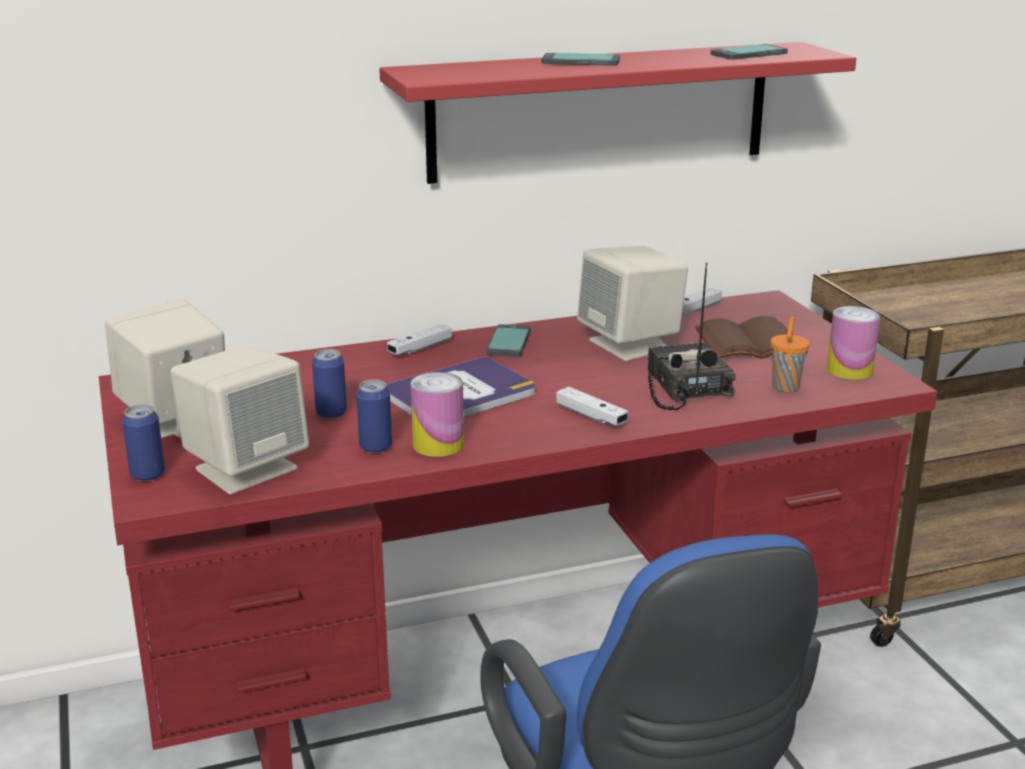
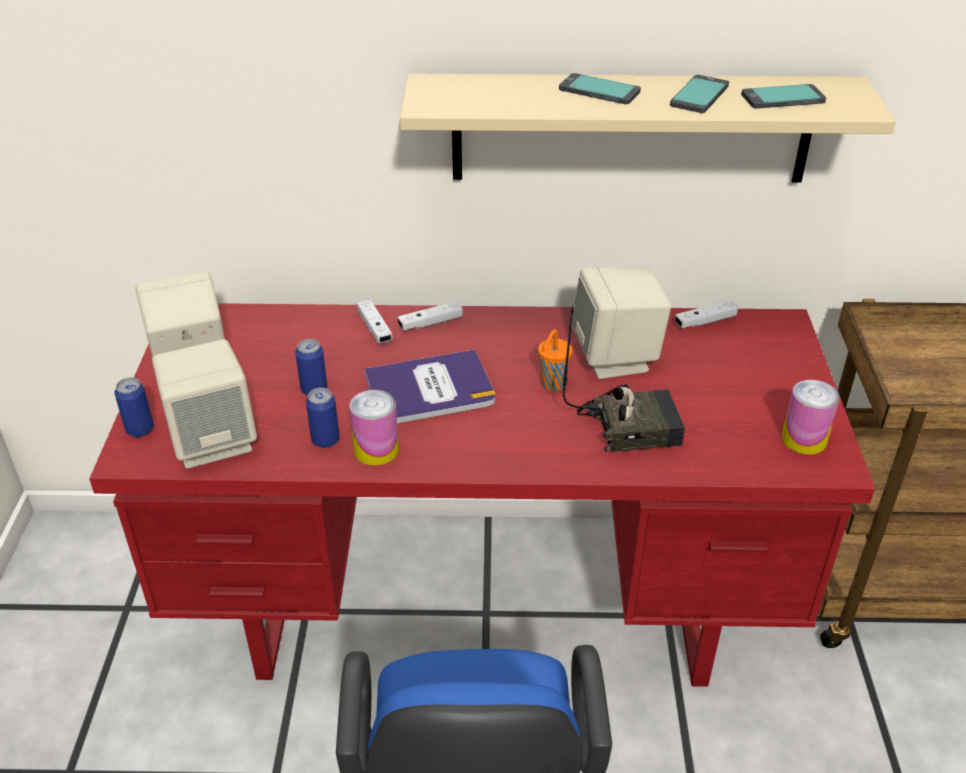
camera: 20 degrees right, 15 degrees up
red shelf [379,42,856,184] -> beige shelf [400,73,896,183]
phone [486,324,531,357] -> phone moved to [670,75,729,113]
white game controller [556,387,628,426] -> white game controller moved to [357,299,393,343]
radio [648,263,736,410] -> radio turned 75 degrees clockwise [563,305,685,452]
brown book [695,316,808,359] -> none
orange cup [771,317,810,393] -> orange cup moved to [538,329,573,391]

